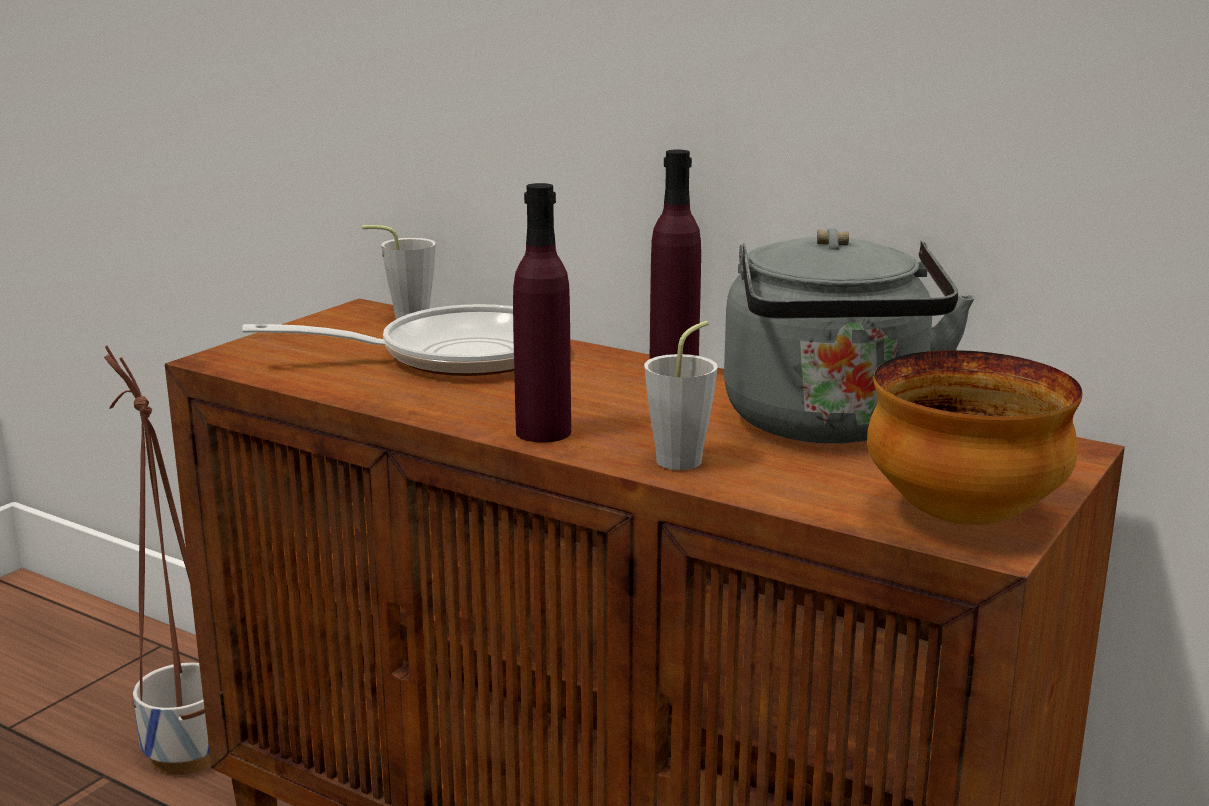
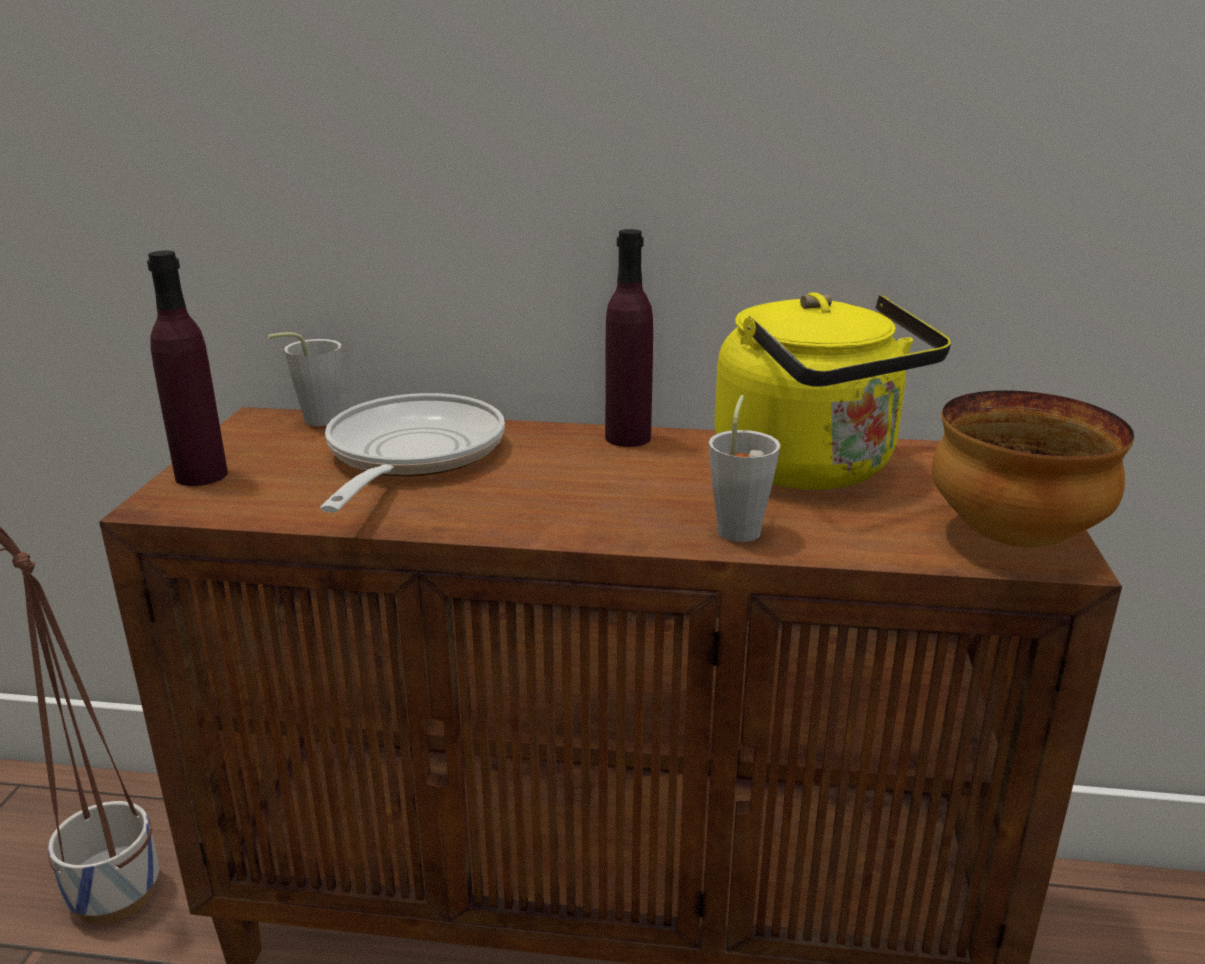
camera: 25 degrees left, 5 degrees up
frying pan [242,304,514,376] -> frying pan turned 45 degrees counterclockwise [320,393,505,513]
purple bottle [513,183,571,443] -> purple bottle moved to [147,251,228,486]
grey kettle [724,228,975,443] -> yellow kettle [714,292,951,490]

